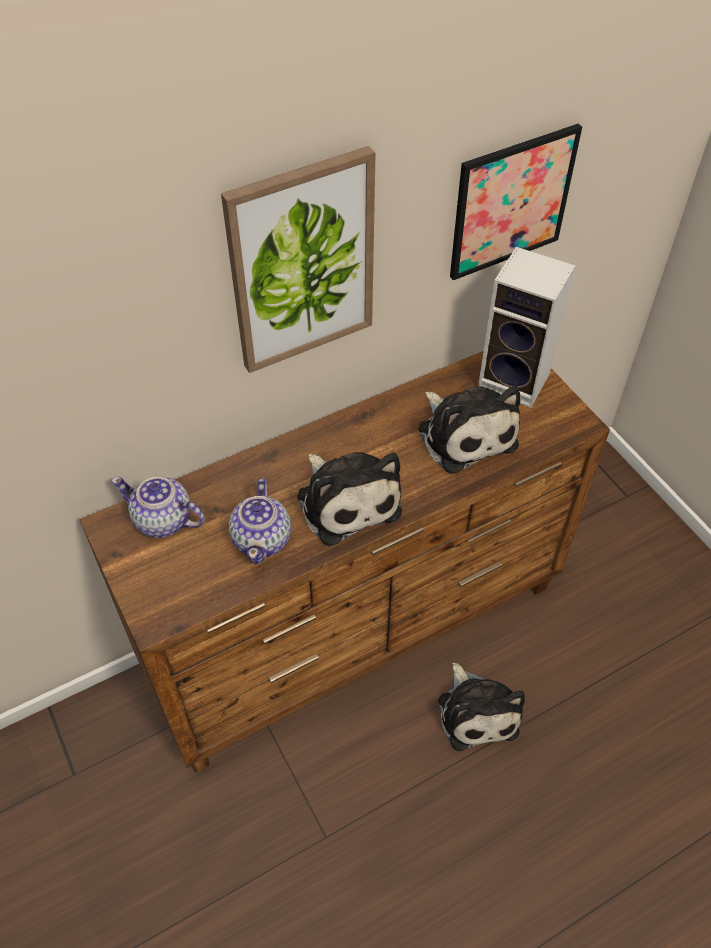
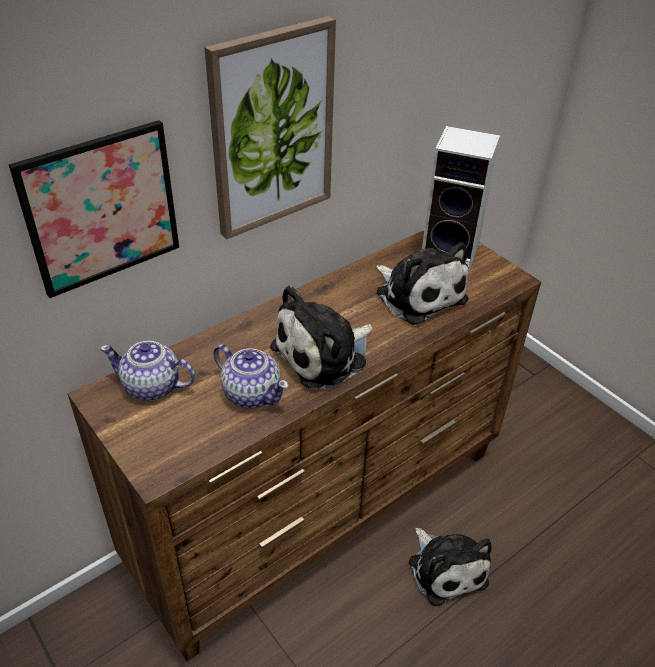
camera: 10 degrees left, 10 degrees down
teapot [229,478,291,564] -> teapot turned 45 degrees counterclockwise [213,344,289,408]
plush toy [297,452,402,546] -> plush toy turned 90 degrees clockwise [270,285,372,389]
picture [450,124,582,280] -> picture moved to [9,120,179,298]

